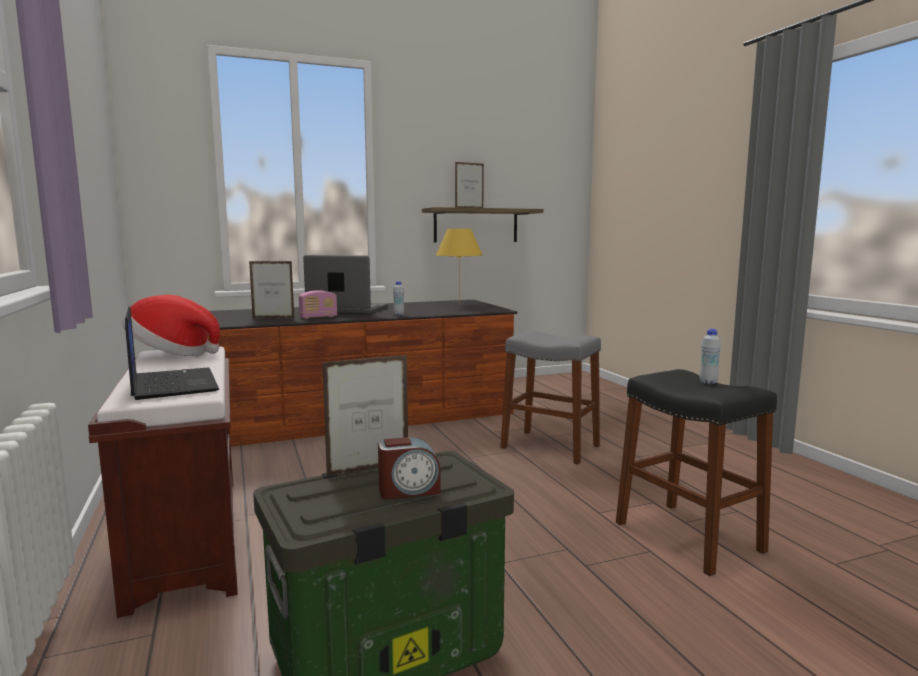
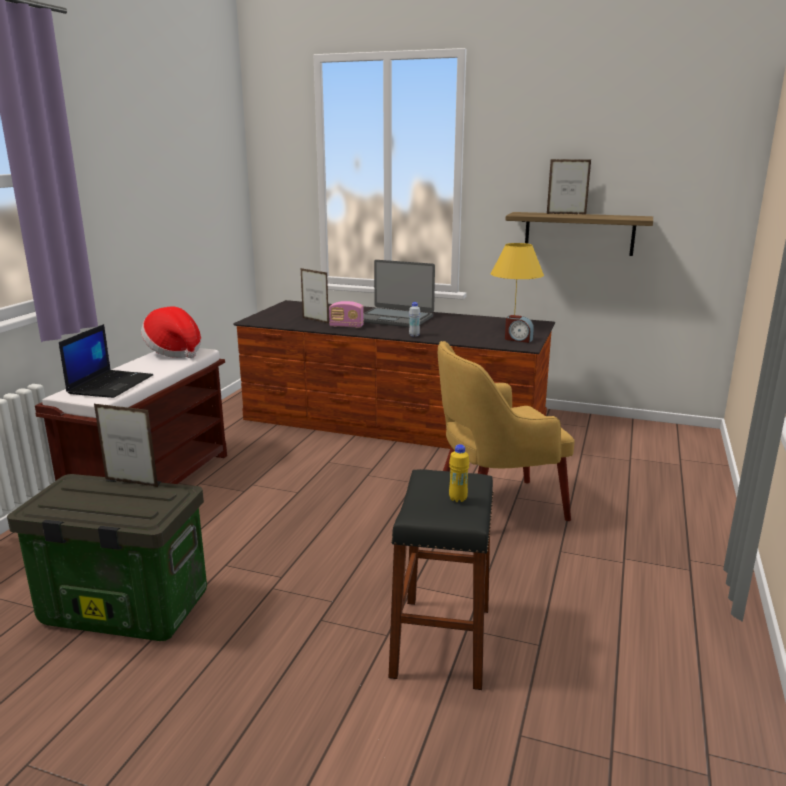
camera: 40 degrees right, 10 degrees up
laptop [303,255,388,314] -> laptop turned 150 degrees clockwise [363,260,435,327]
alarm clock [378,437,441,499] -> alarm clock moved to [505,315,534,343]
grey stool [500,331,601,464] -> yellow armchair [438,341,575,521]
white bottle [700,329,721,384] -> yellow bottle [449,444,470,502]

